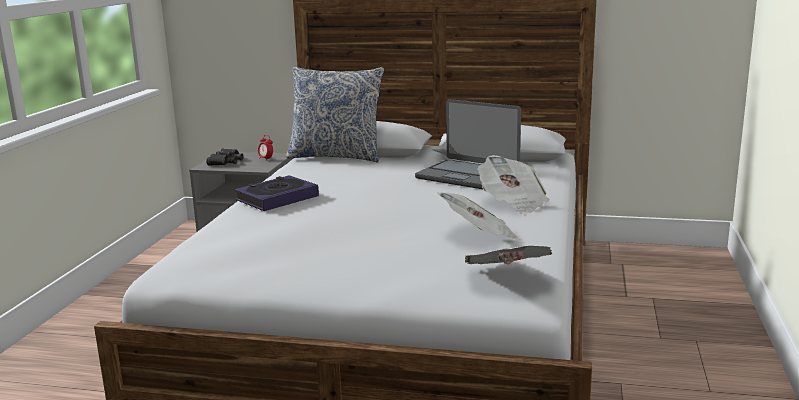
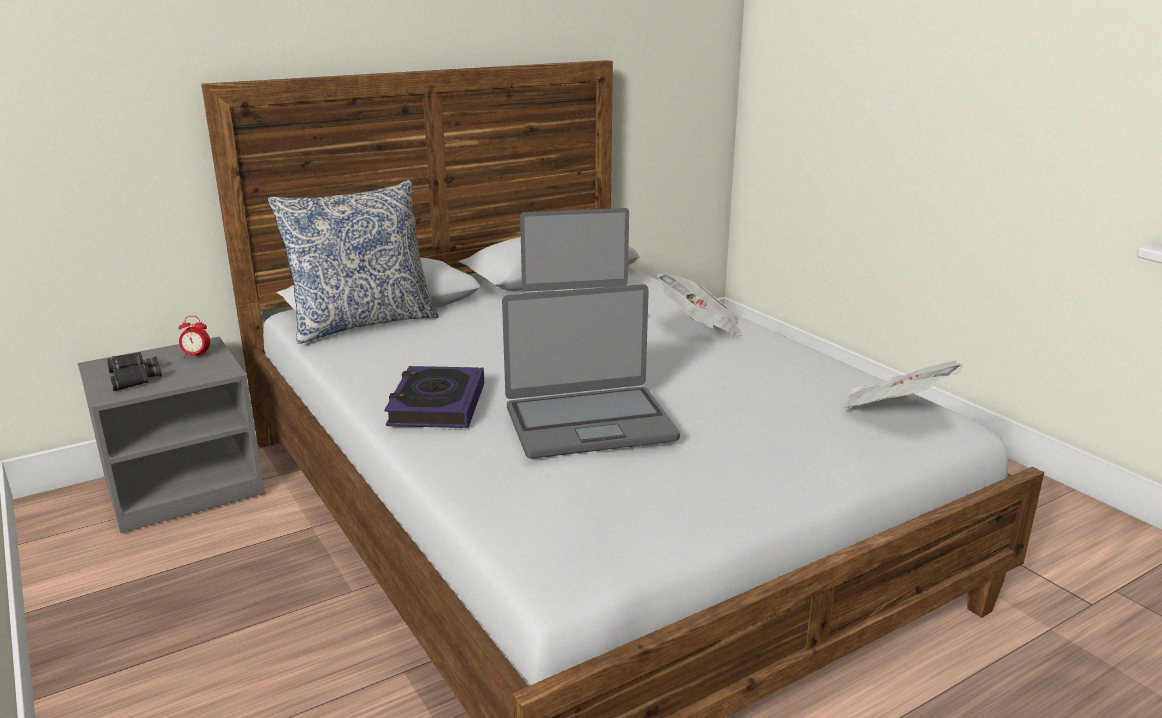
camera: 45 degrees left, 5 degrees up
newspaper [437,192,521,240] -> none
none -> laptop [502,284,680,459]

